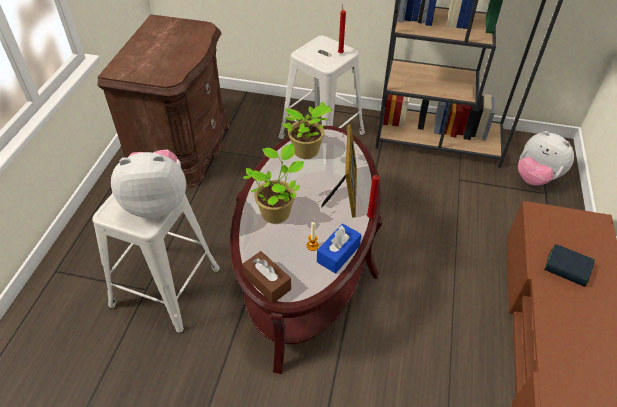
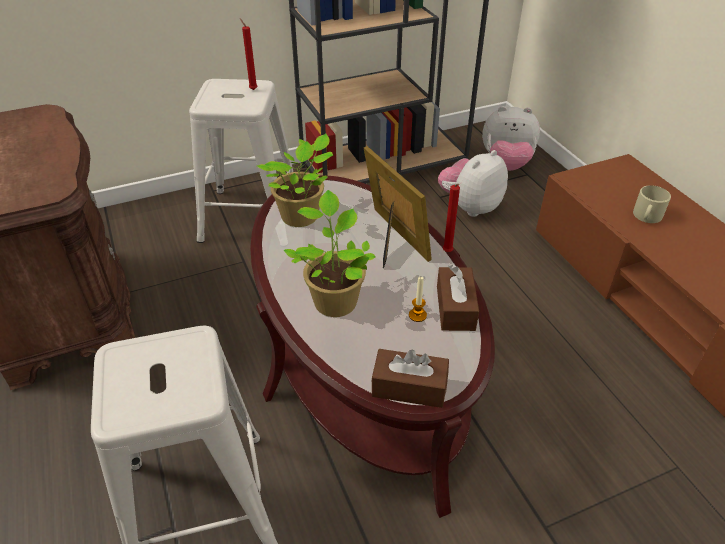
camera: 35 degrees left, 5 degrees down
plush toy [111,150,186,218] -> plush toy moved to [438,150,508,217]
blue tissue box [317,223,361,274] -> brown tissue box [437,265,479,331]
book [544,244,595,287] -> beige mug [633,185,671,223]

